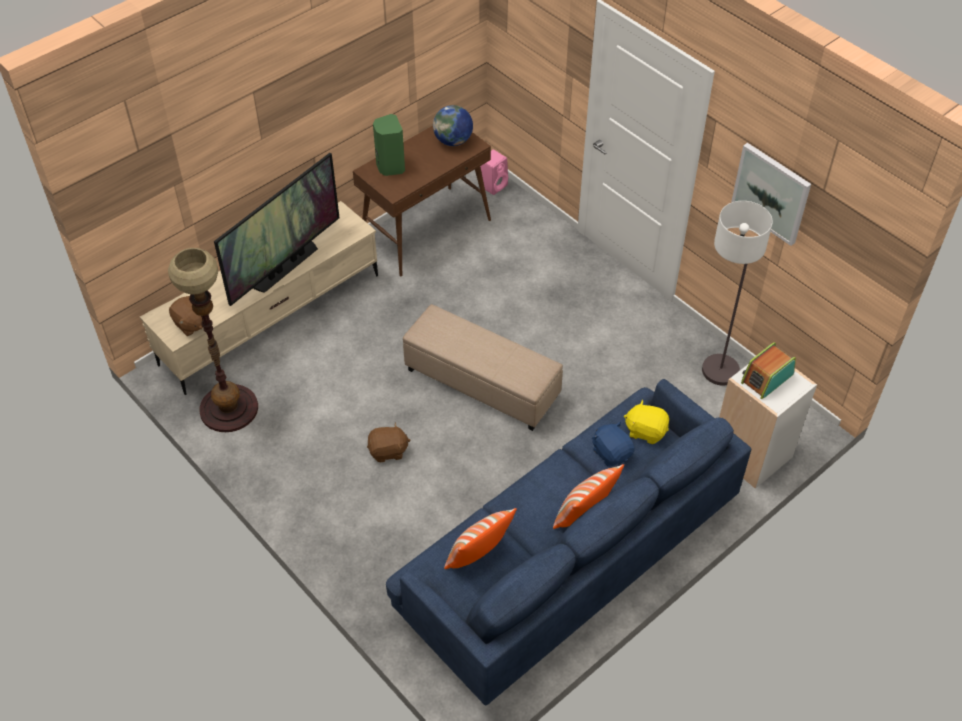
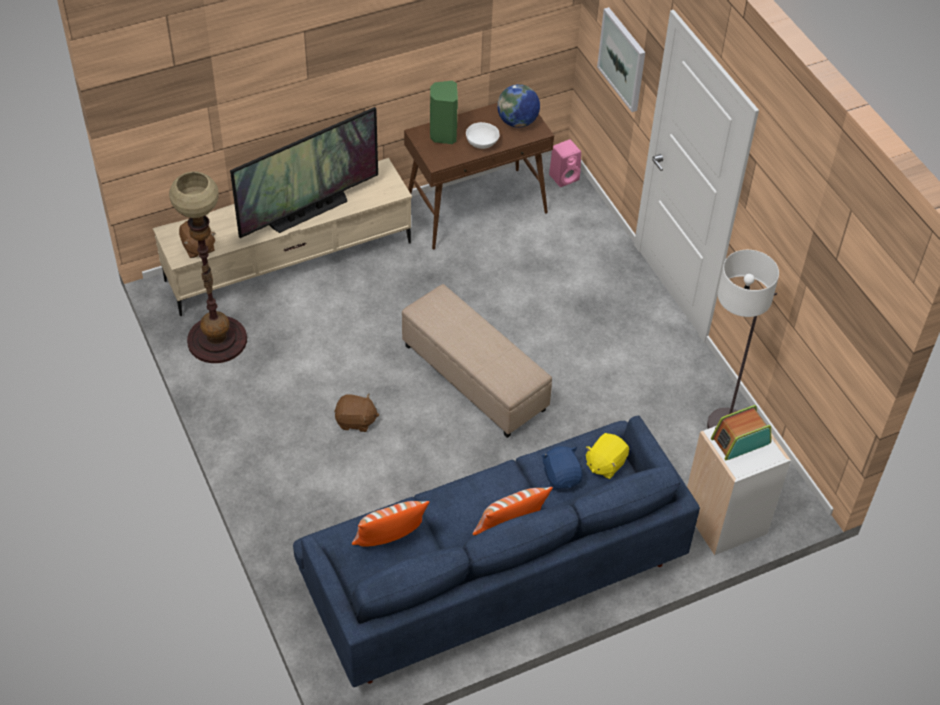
camera: 15 degrees right, 0 degrees up
yellow plush toy [624,400,669,444] -> yellow plush toy turned 90 degrees counterclockwise [585,433,629,479]
picture [731,143,811,246] -> picture moved to [597,7,645,112]
none -> white bowl [466,122,499,149]

